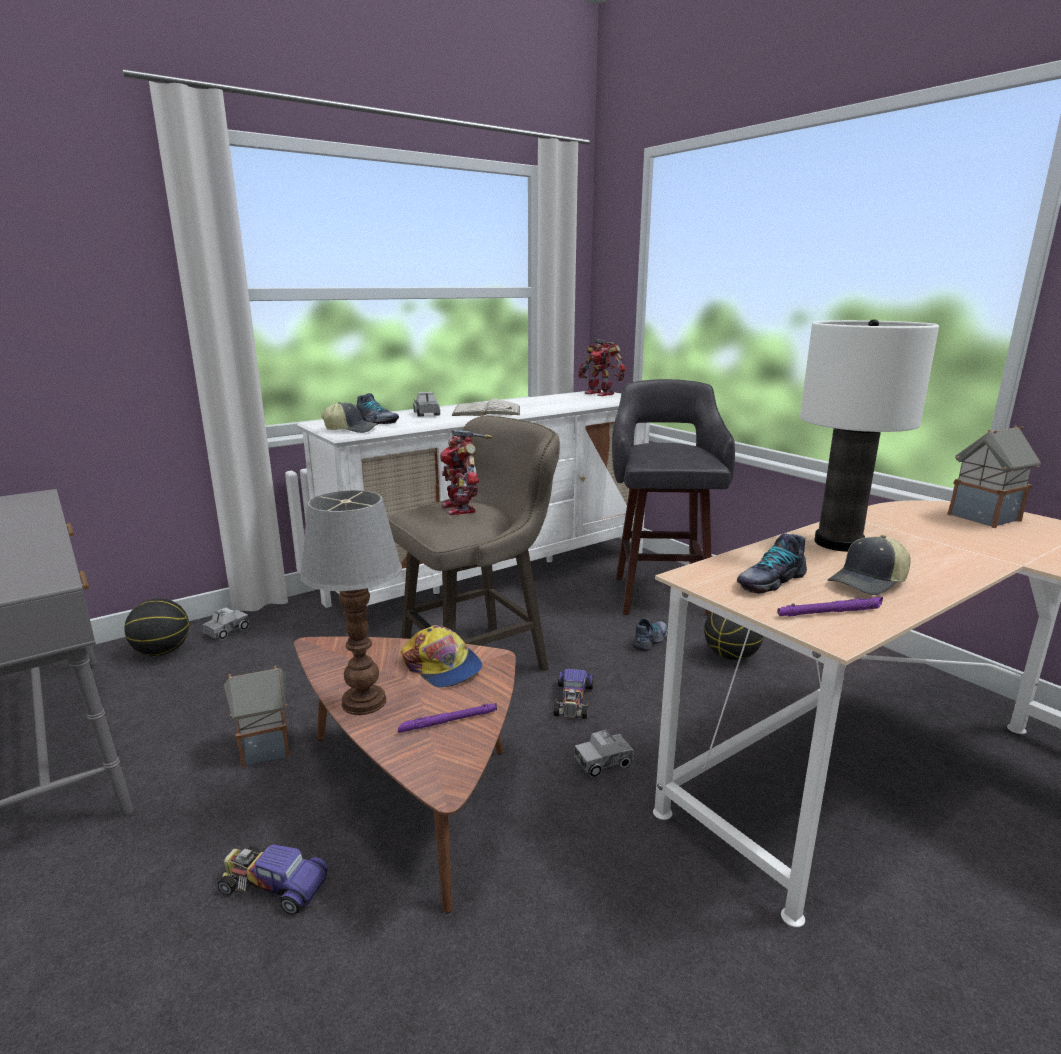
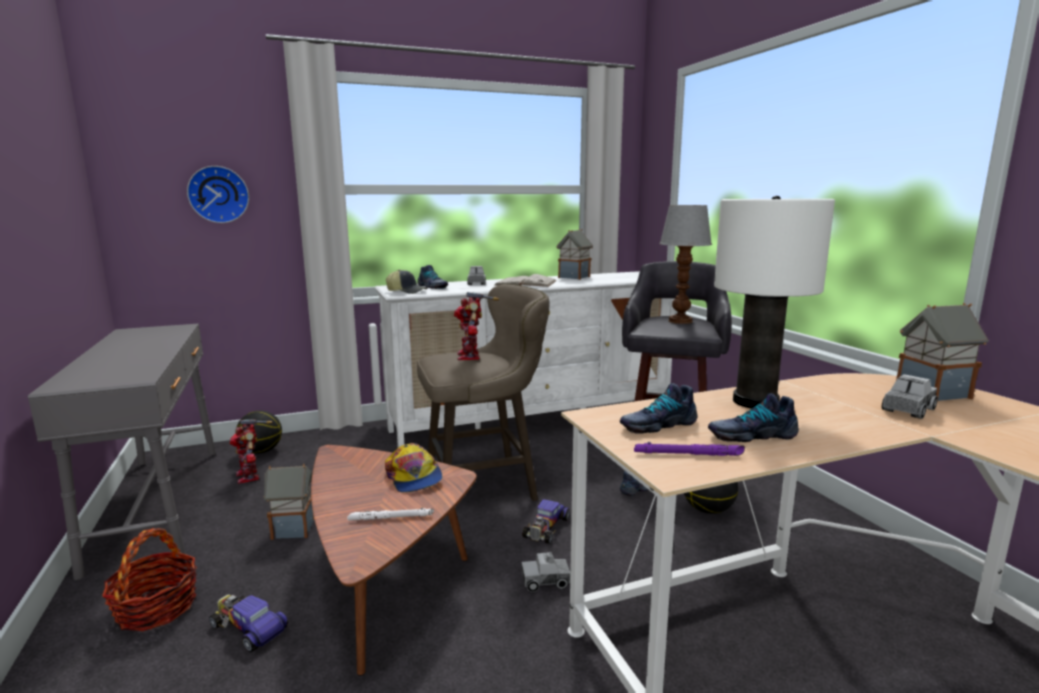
camera: 15 degrees right, 5 degrees down
toy truck [203,607,249,640] -> toy truck moved to [882,374,938,419]
table lamp [300,490,402,715] -> table lamp moved to [660,205,712,324]
purple flashlight [398,703,497,733] -> white flashlight [347,508,434,521]
toy robot [578,339,626,396] -> toy robot moved to [230,419,272,484]
cap [828,535,911,595] -> shoe [708,393,799,442]
none -> basket [102,528,197,631]
none -> wall clock [187,166,249,223]
none -> toy house [557,229,593,280]

